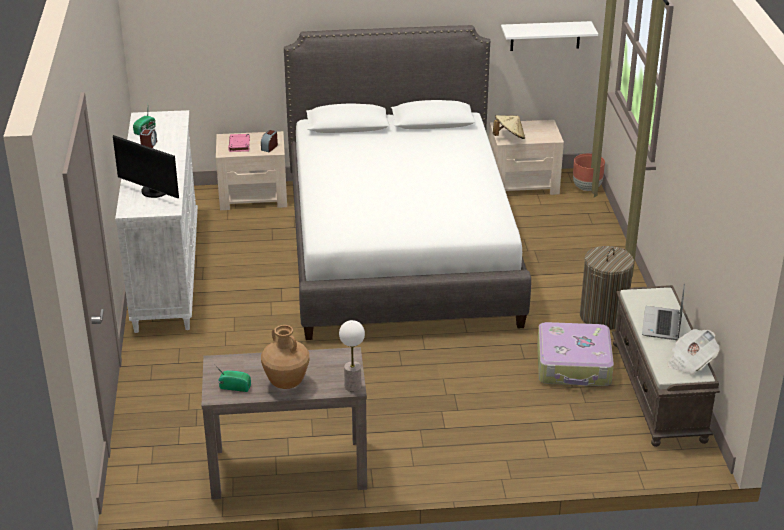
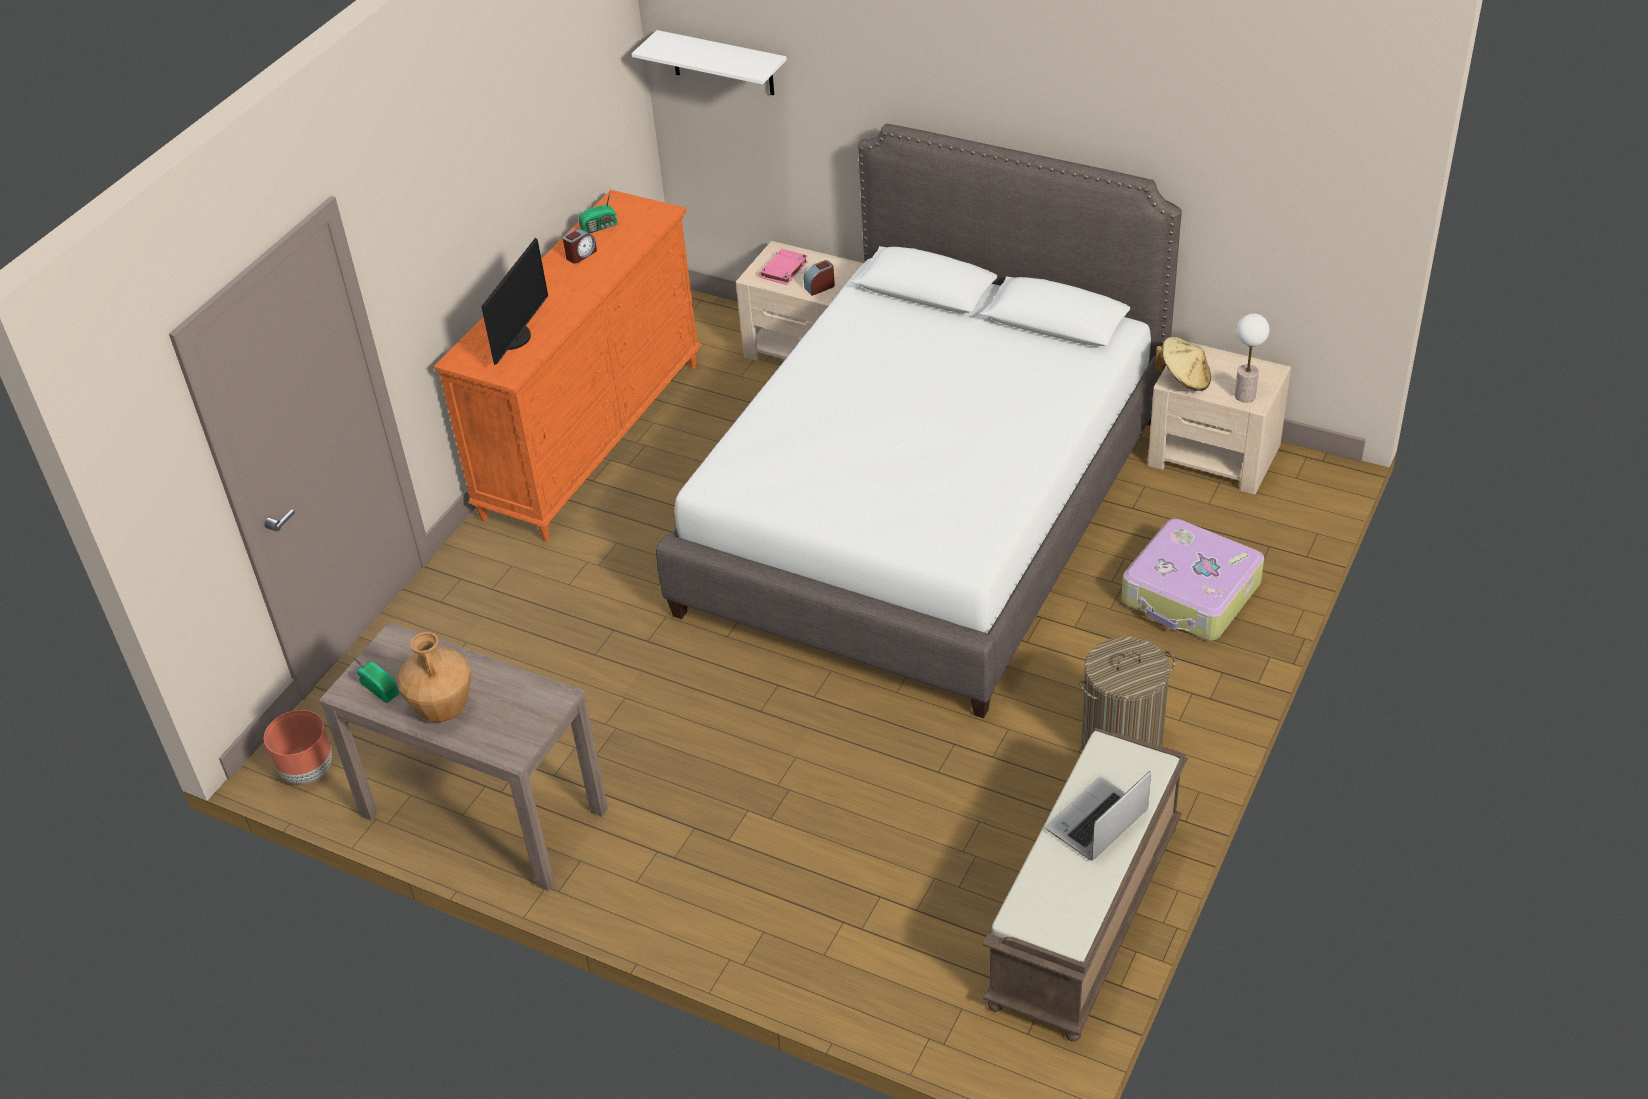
camera: 35 degrees right, 10 degrees up
monitor [113,135,179,198] -> monitor turned 135 degrees counterclockwise [481,237,548,365]
white dresser [115,110,198,333] -> orange dresser [434,190,702,541]
table lamp [339,320,365,392] -> table lamp moved to [1235,313,1269,403]
white shelf [501,21,598,51] -> white shelf moved to [632,30,787,95]
suitcase [537,322,614,386] -> suitcase moved to [1122,518,1264,641]
brown planter [573,154,605,191] -> brown planter moved to [264,710,332,784]
newspaper [667,329,720,375] -> none

